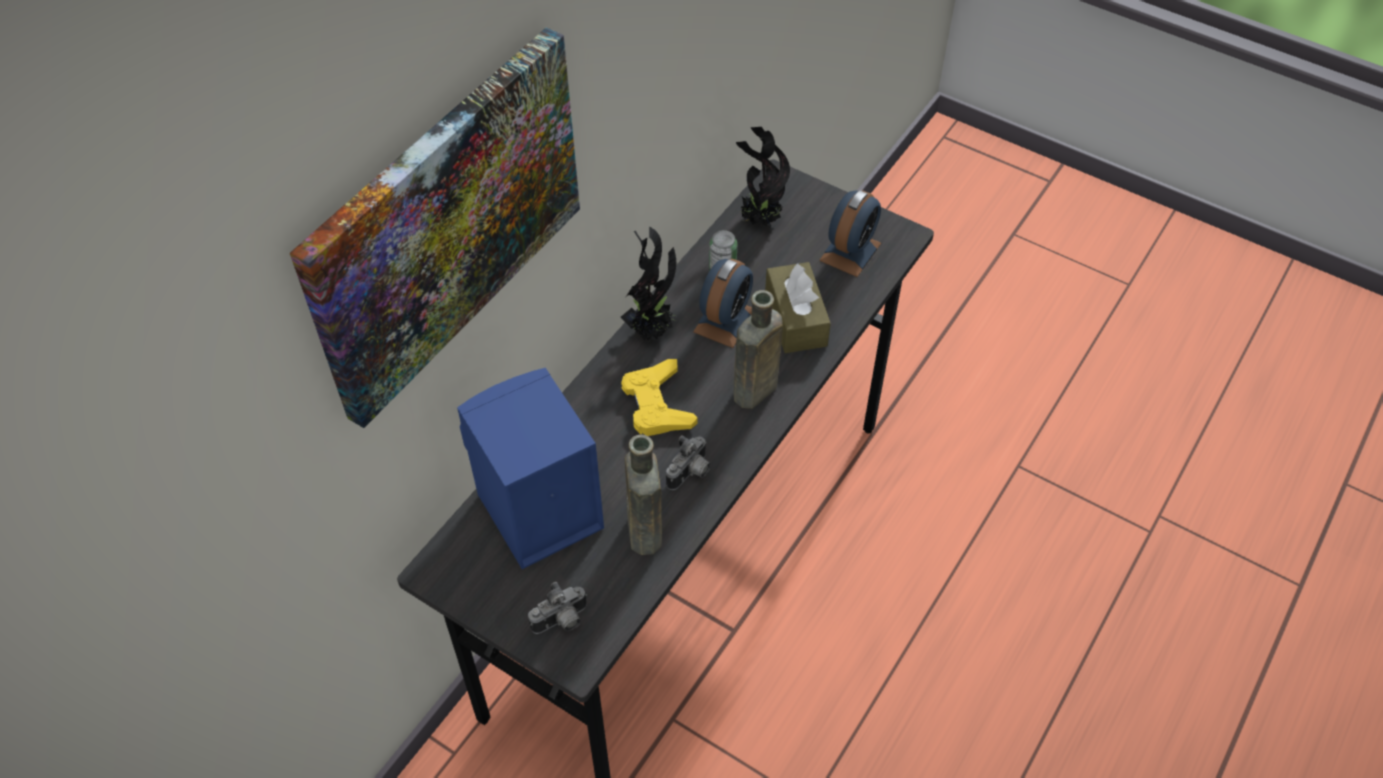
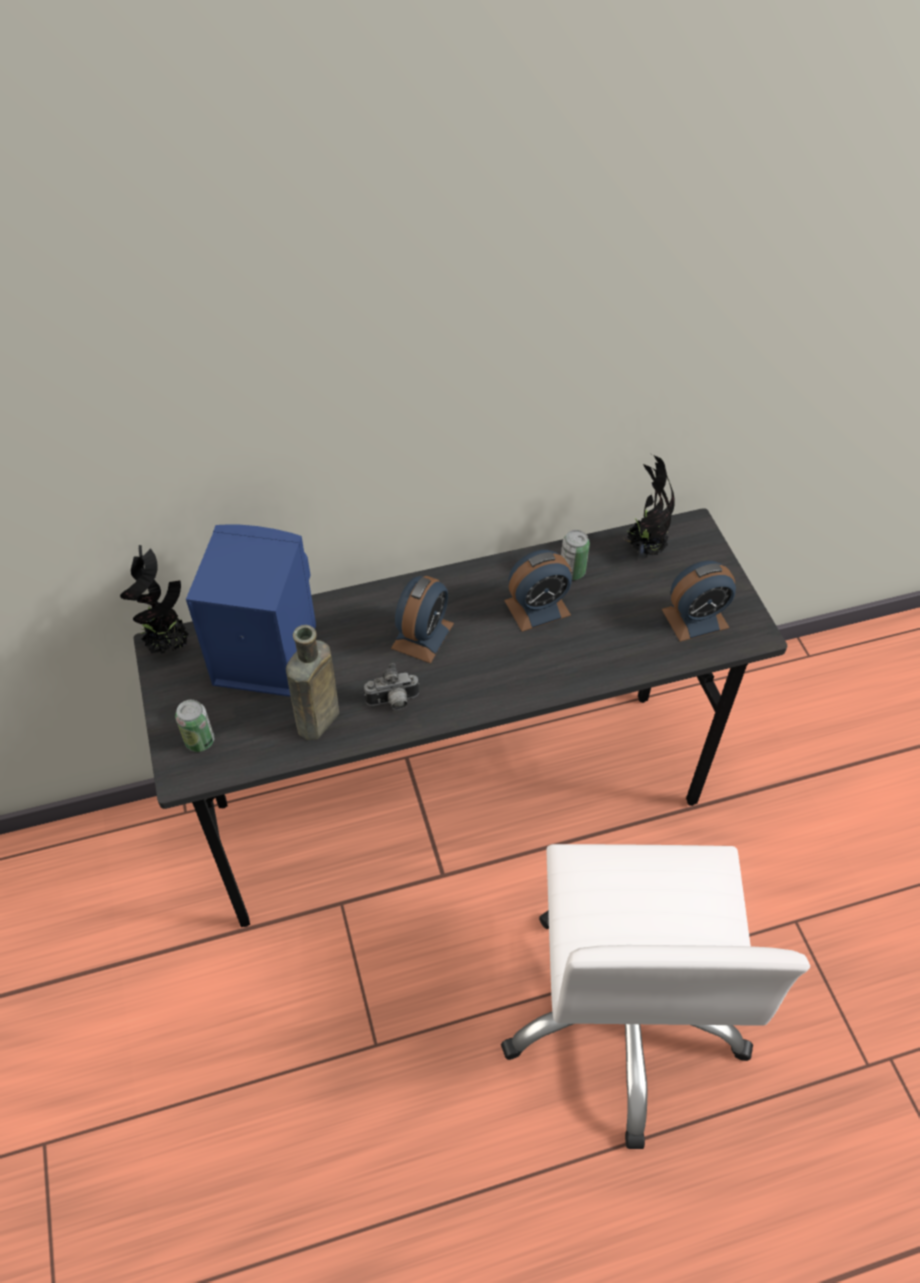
camera: 40 degrees right, 0 degrees up
picture [290,27,580,428] -> none
camera [528,582,587,634] -> can [175,700,214,752]
potted plant [621,226,676,341] -> potted plant moved to [120,545,189,654]
yellow game controller [621,359,698,436] -> alarm clock [391,576,454,663]
brown bottle [733,290,783,409] -> none
brown tissue box [765,262,831,353] -> none
none -> white office chair [501,844,810,1149]

